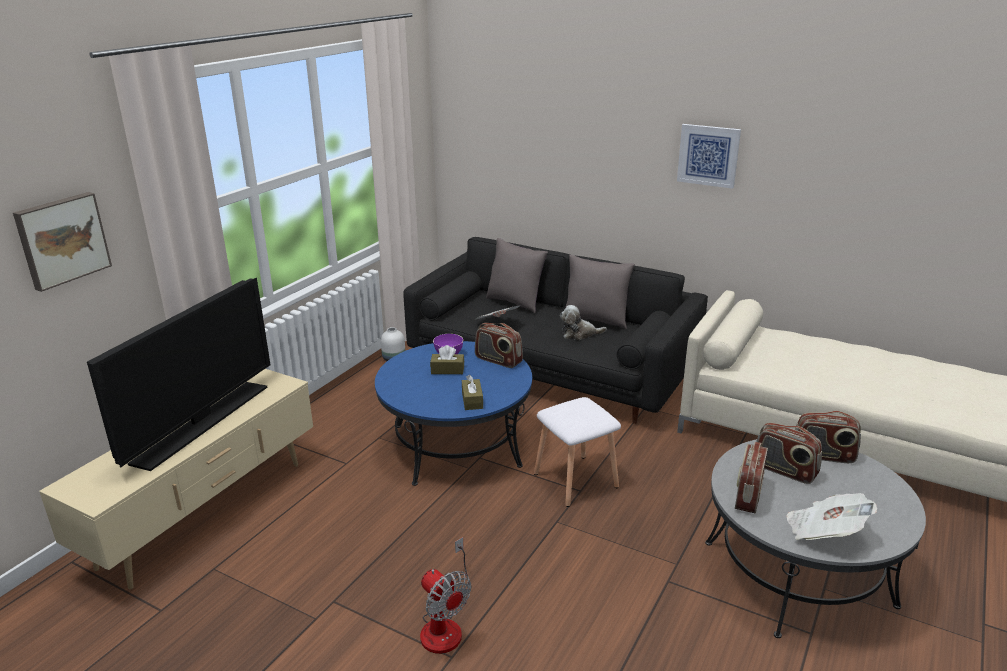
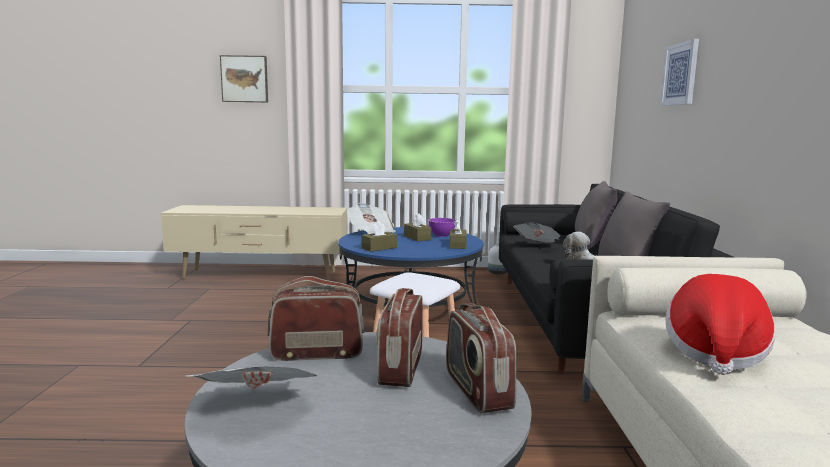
camera: 60 degrees right, 15 degrees down
television [87,278,270,471] -> none
fan [420,537,471,654] -> none
radio [475,323,523,368] -> brown tissue box [450,219,467,249]
picture [677,124,741,189] -> picture moved to [660,39,699,106]
none -> newspaper [348,203,396,234]
none -> hat [666,274,775,375]

